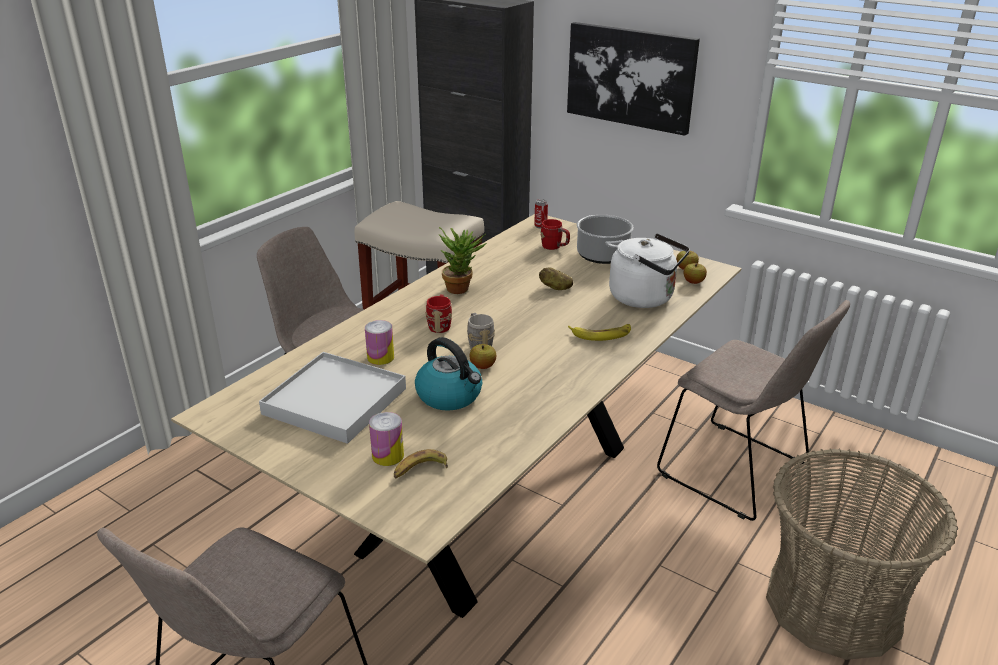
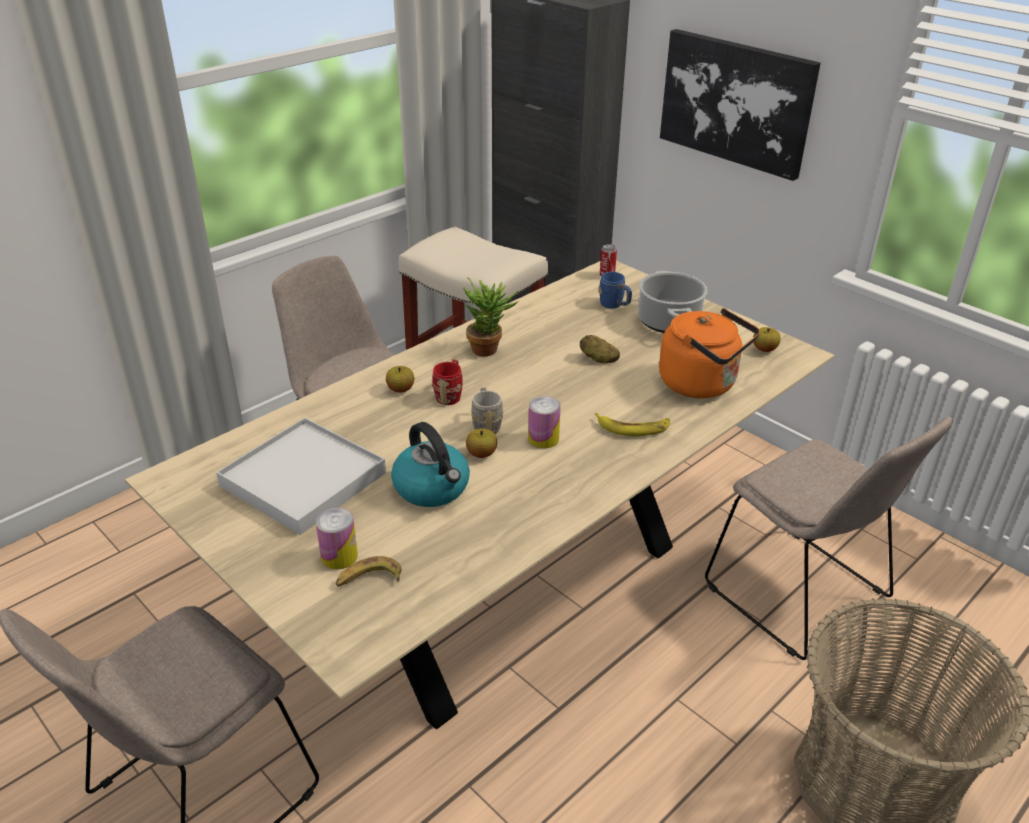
camera: 10 degrees right, 5 degrees up
can [365,320,394,365] -> can moved to [528,396,561,449]
red mug [541,219,570,250] -> blue mug [599,272,632,309]
white kettle [609,233,690,308] -> orange kettle [659,308,760,398]
apple [684,263,707,284] -> apple moved to [386,366,414,393]

